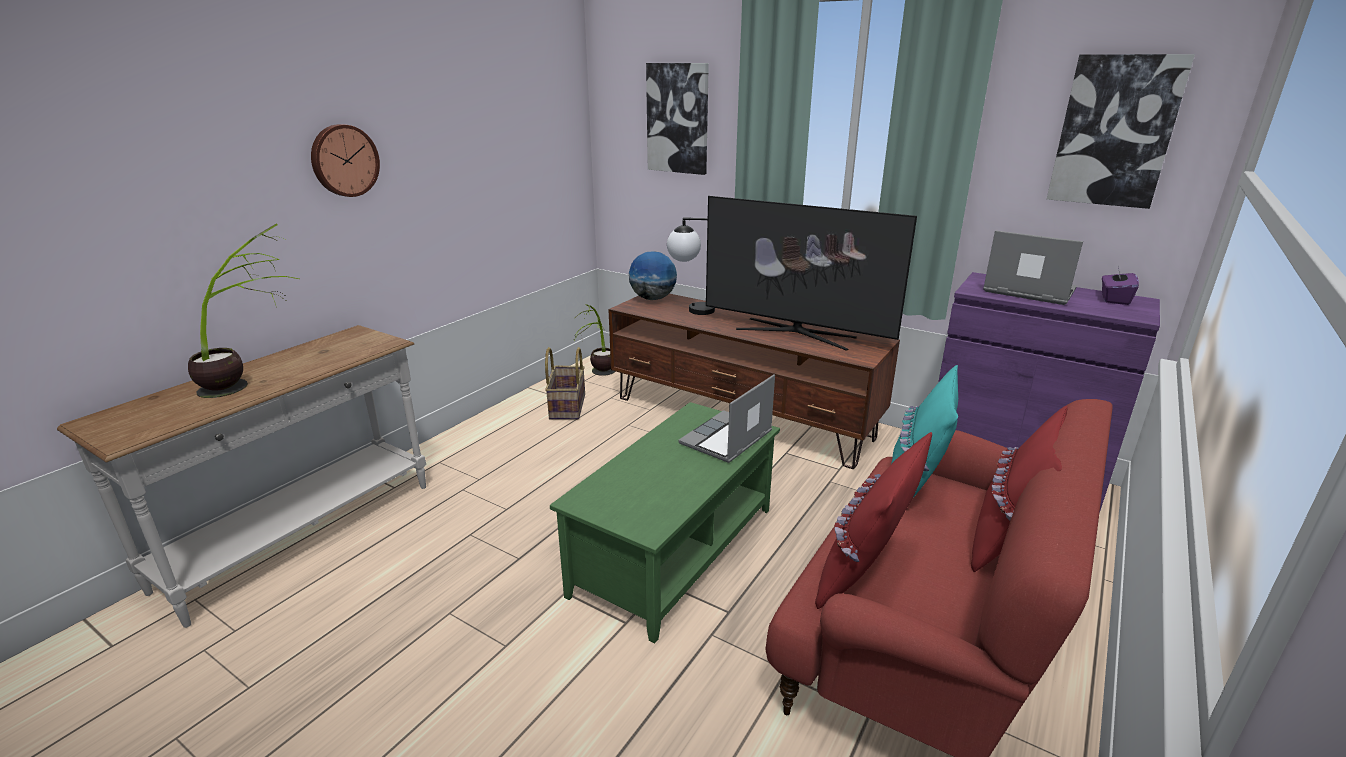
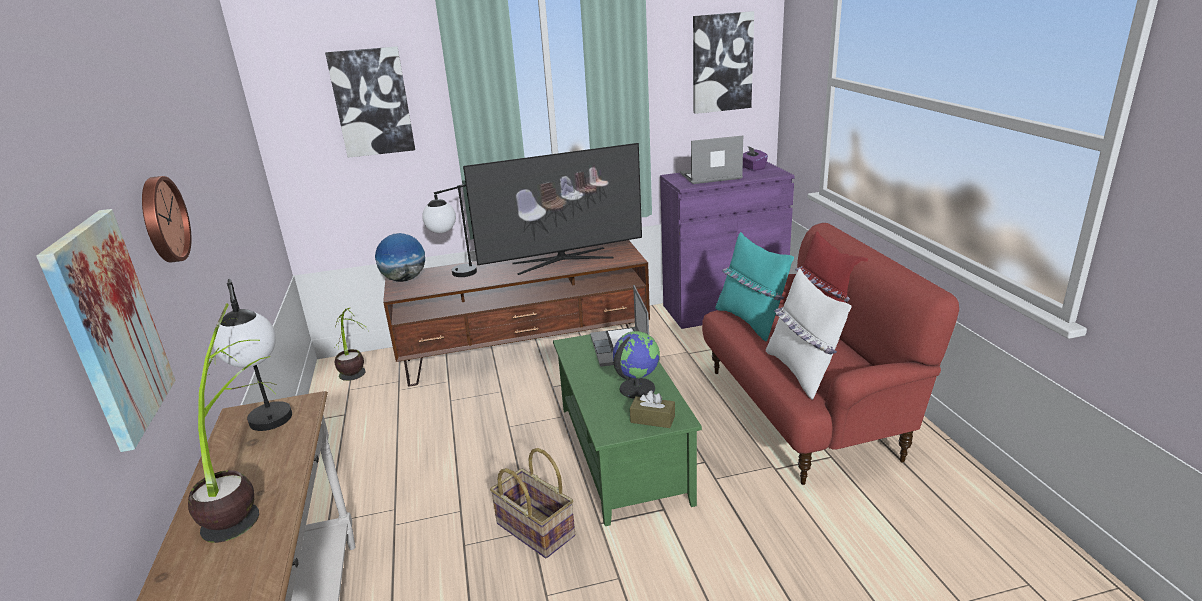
camera: 45 degrees left, 0 degrees up
basket [545,347,585,420] -> basket moved to [490,448,575,558]
red pillow [815,432,932,609] -> white pillow [766,268,852,400]
none -> picture [36,209,176,452]
none -> table lamp [213,279,292,431]
none -> globe [612,331,660,399]
none -> brown tissue box [630,390,675,428]

